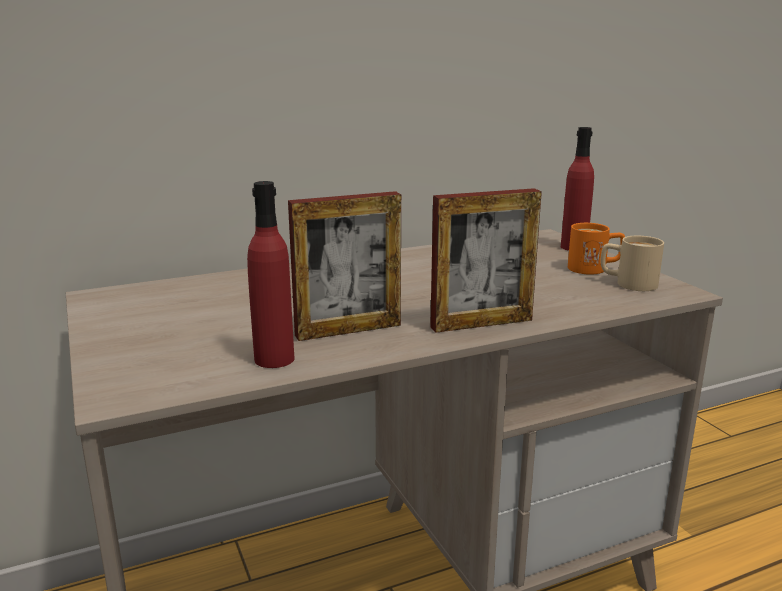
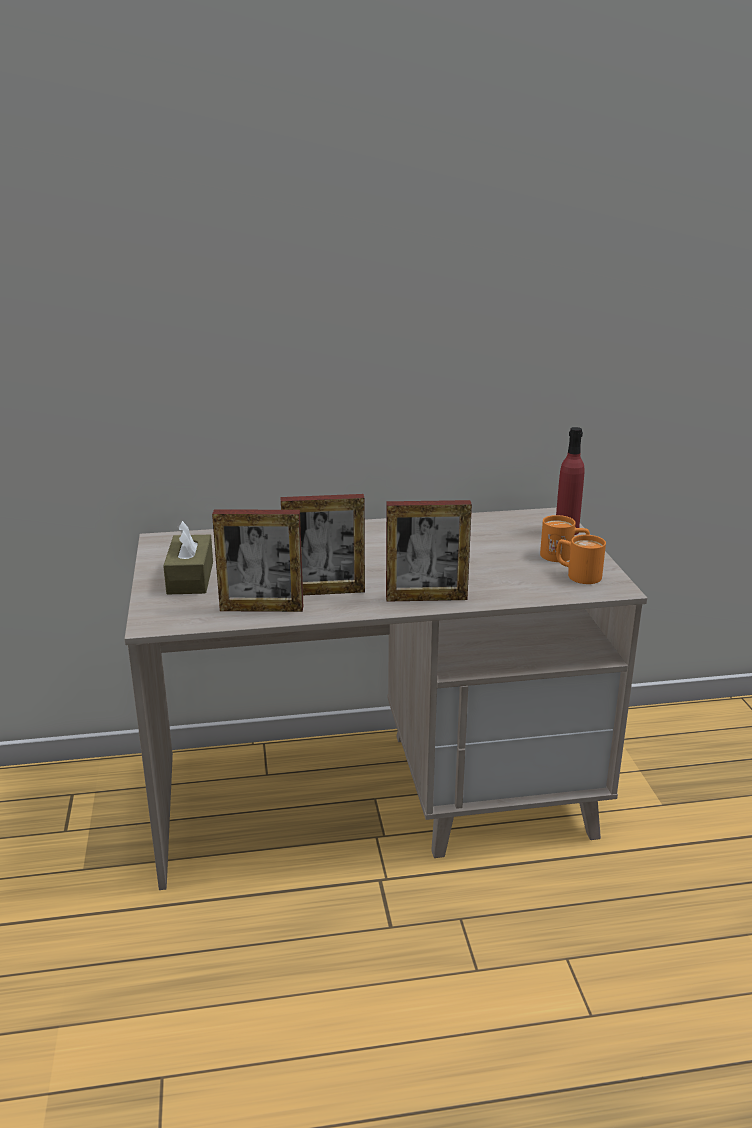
camera: 15 degrees right, 5 degrees up
red bottle [247,181,295,368] -> picture frame [212,509,303,612]
beige mug [600,236,664,291] -> orange mug [556,535,606,584]
none -> brown tissue box [163,521,213,595]

